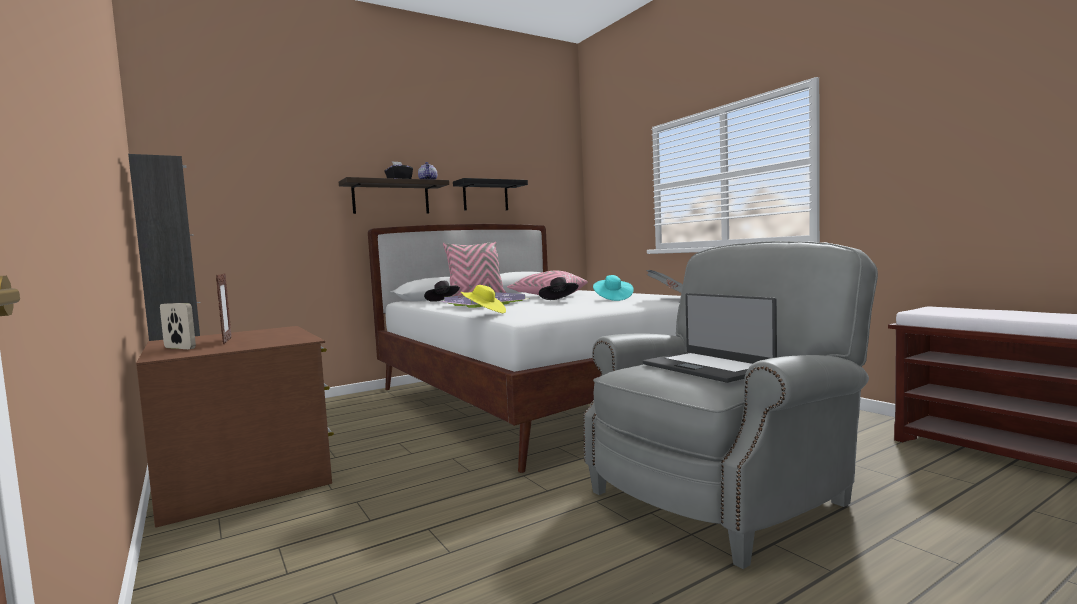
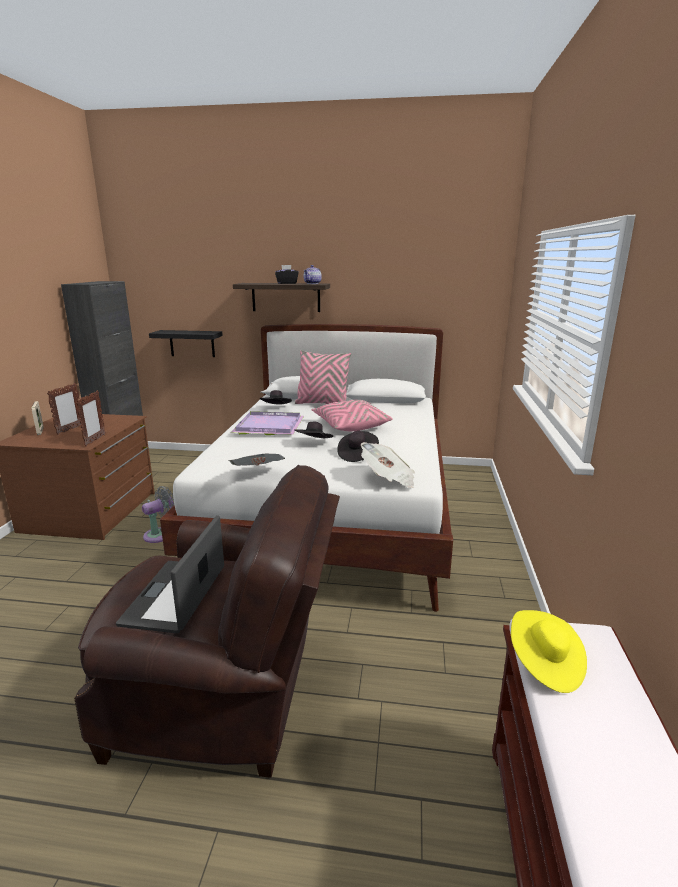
camera: 40 degrees right, 15 degrees up
black shelf [453,178,528,210] -> black shelf moved to [149,330,223,357]
yellow hat [461,285,506,313] -> yellow hat moved to [511,610,587,693]
grey armchair [583,241,878,569] -> brown armchair [74,465,340,778]
turquoise hat [593,275,634,301] -> black hat [337,431,379,462]
none -> picture frame [76,390,106,446]
none -> grey fan [142,486,174,543]
none -> newspaper [228,453,285,466]

